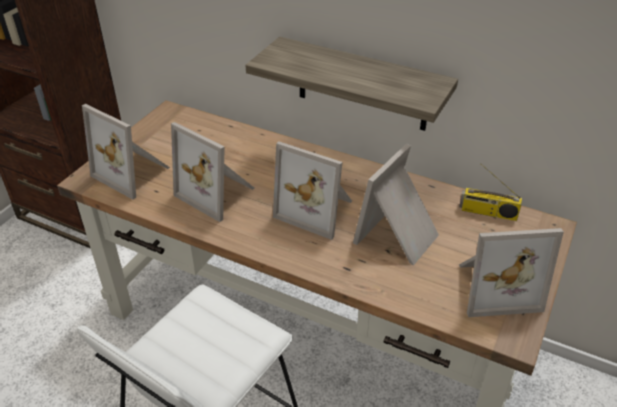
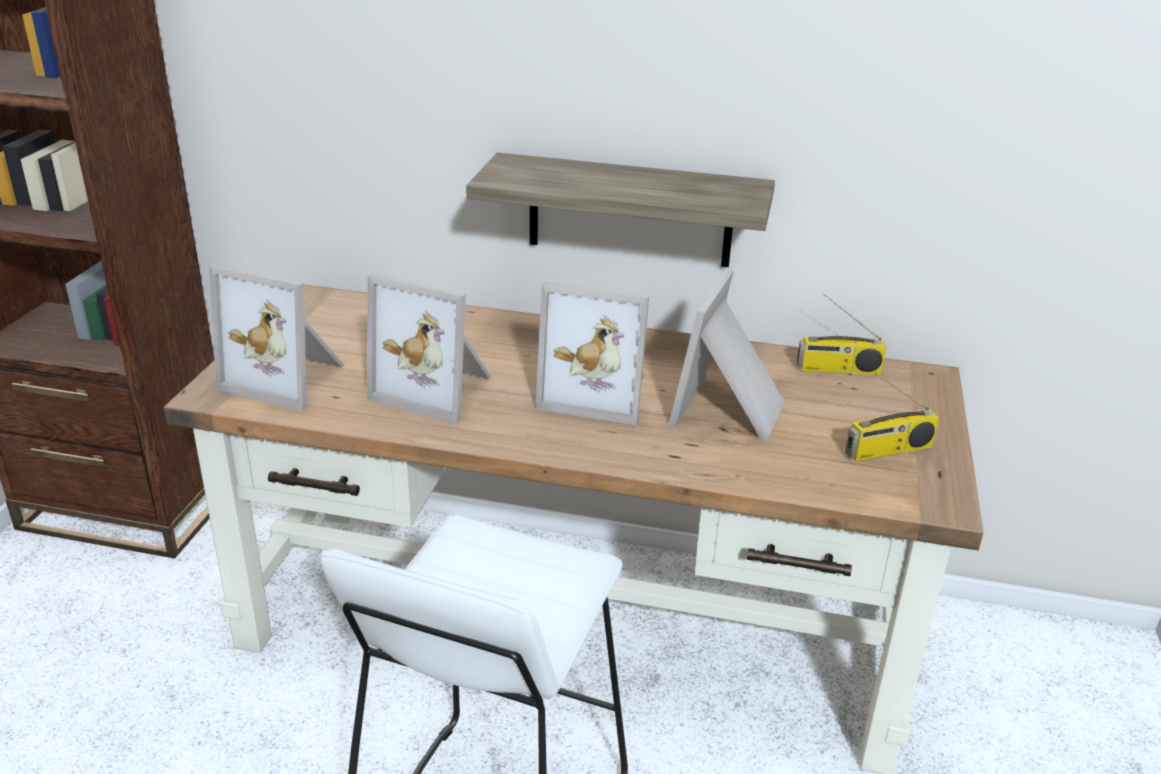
camera: 15 degrees left, 10 degrees down
picture frame [459,228,564,317] -> radio [845,373,939,462]

